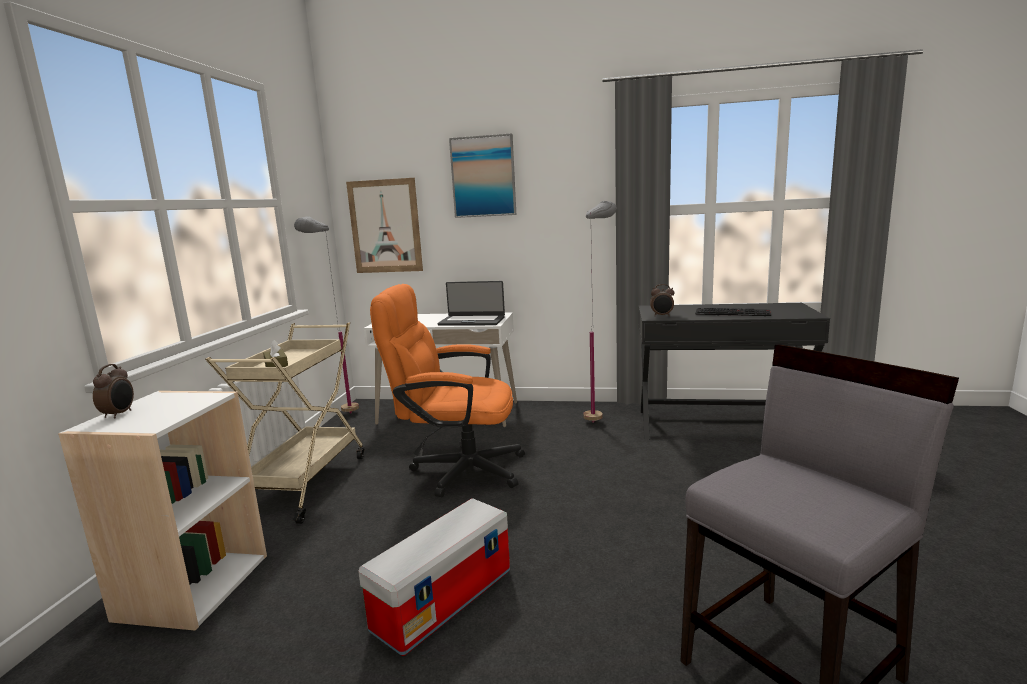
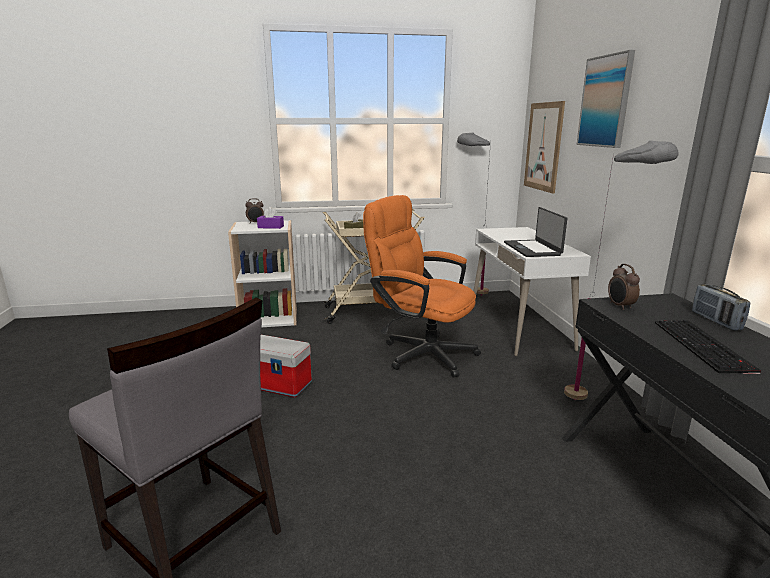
camera: 70 degrees right, 5 degrees up
orange office chair [370,284,525,498] -> orange office chair turned 45 degrees counterclockwise [363,195,481,378]
none -> purple tissue box [257,207,284,229]
none -> radio [692,284,750,331]

